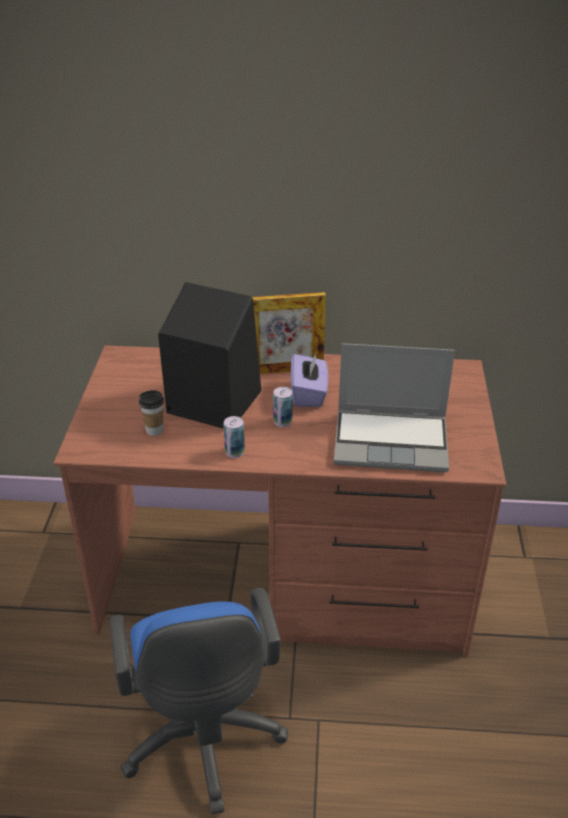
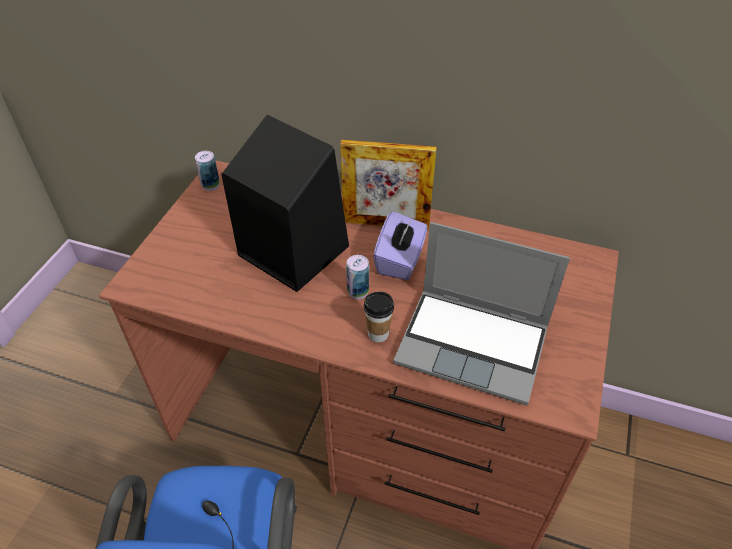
camera: 15 degrees right, 10 degrees up
cup [139,390,164,436] -> cup moved to [364,292,394,342]
can [223,416,245,458] -> can moved to [195,151,220,191]

